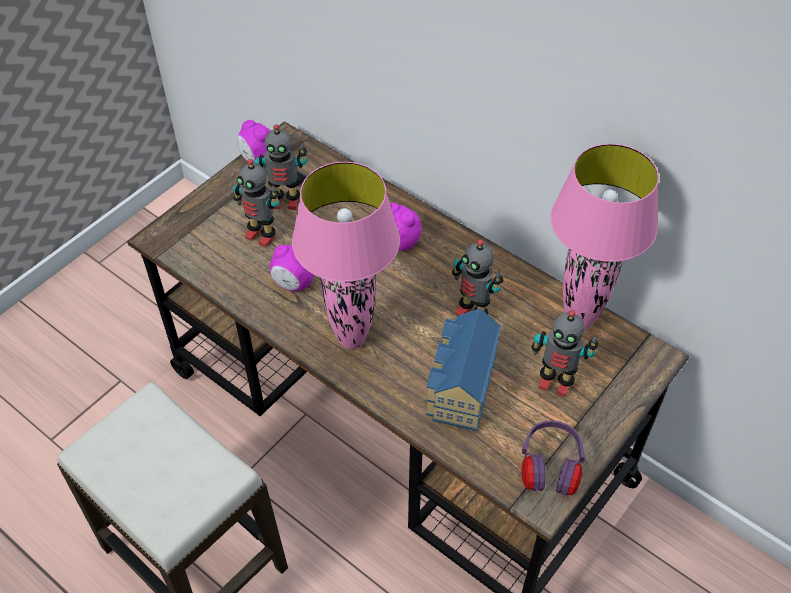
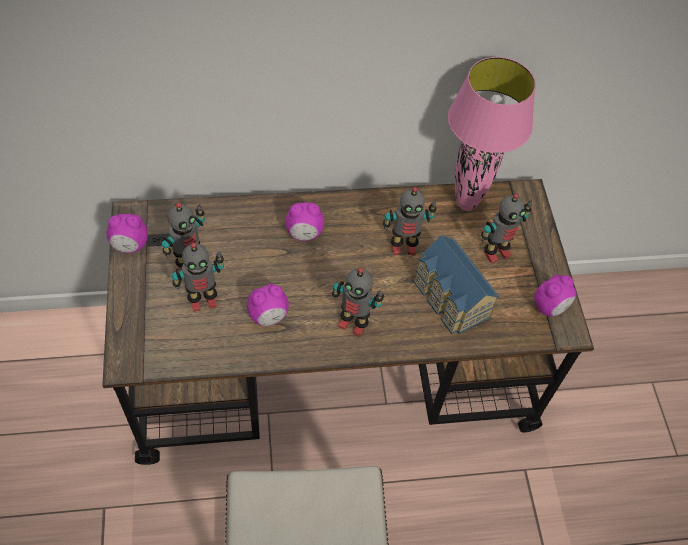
camera: 50 degrees left, 5 degrees up
pink table lamp [292,162,400,349] -> toy robot [332,268,384,337]
purple headphones [521,420,585,497] -> alarm clock [534,275,576,317]

